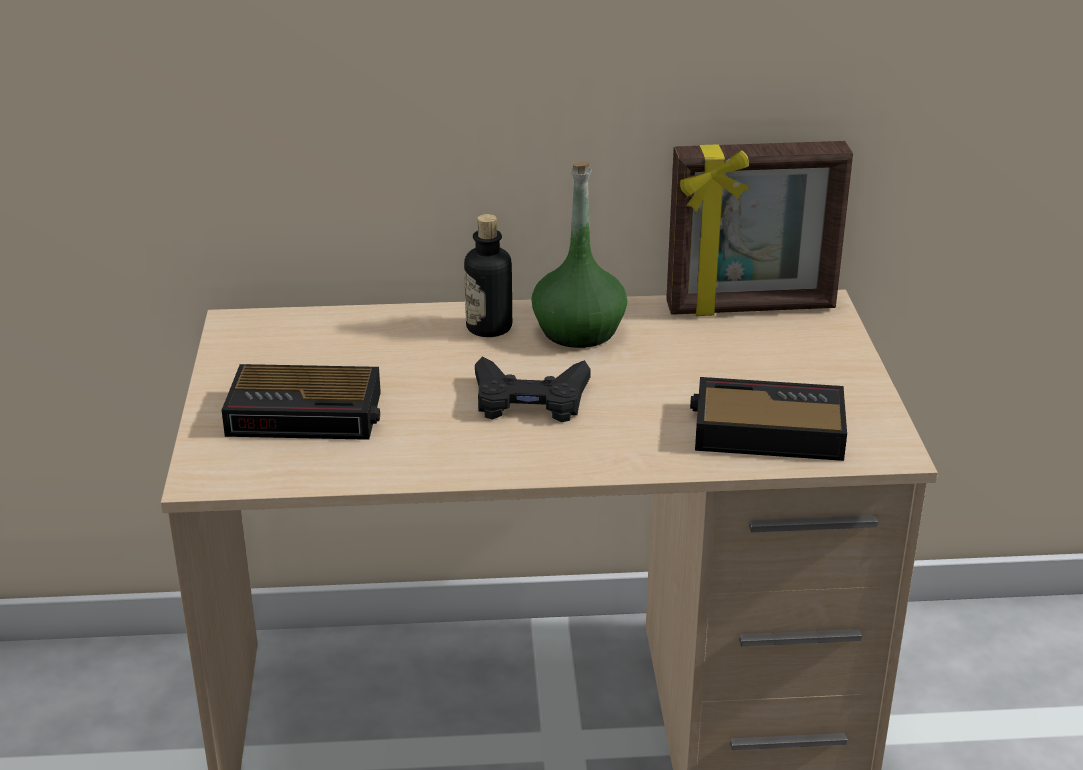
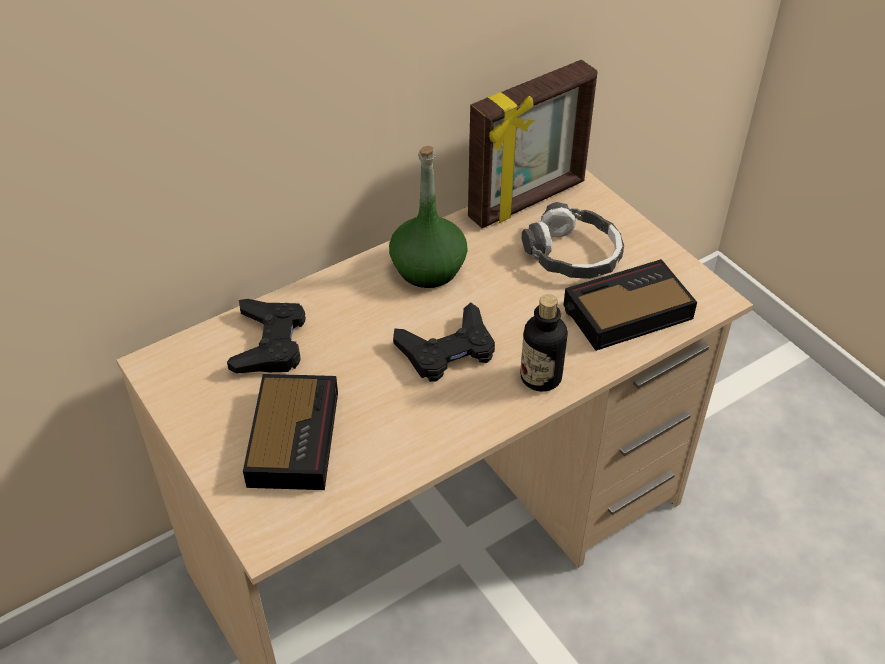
camera: 30 degrees left, 15 degrees up
alarm clock [222,364,381,440] -> alarm clock turned 60 degrees counterclockwise [243,374,338,490]
bottle [464,214,512,337] -> bottle moved to [520,294,568,392]
none -> black game controller [227,299,306,374]
none -> headphones [522,202,624,279]

